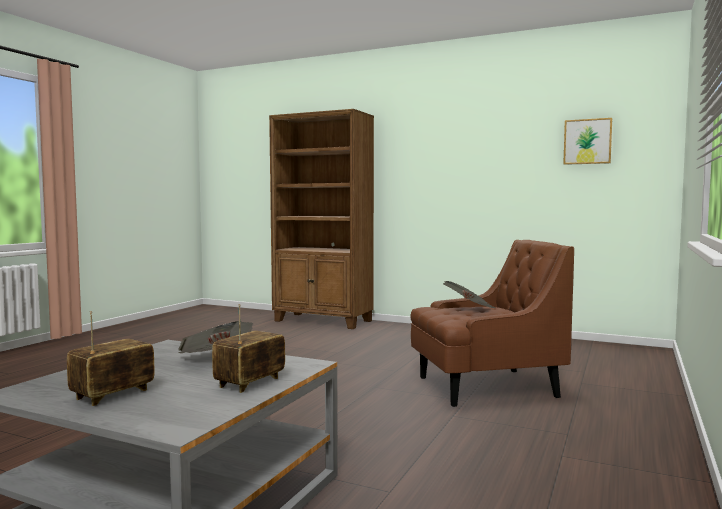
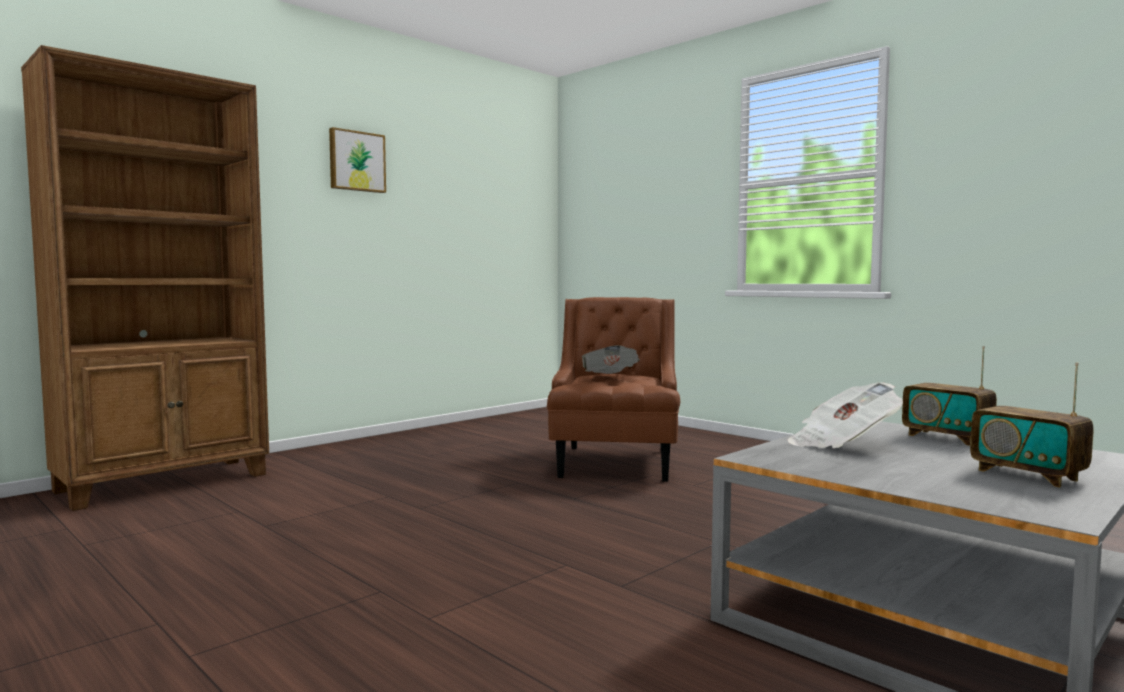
camera: 70 degrees left, 0 degrees up
picture [563,118,612,165] -> picture moved to [329,127,386,193]

